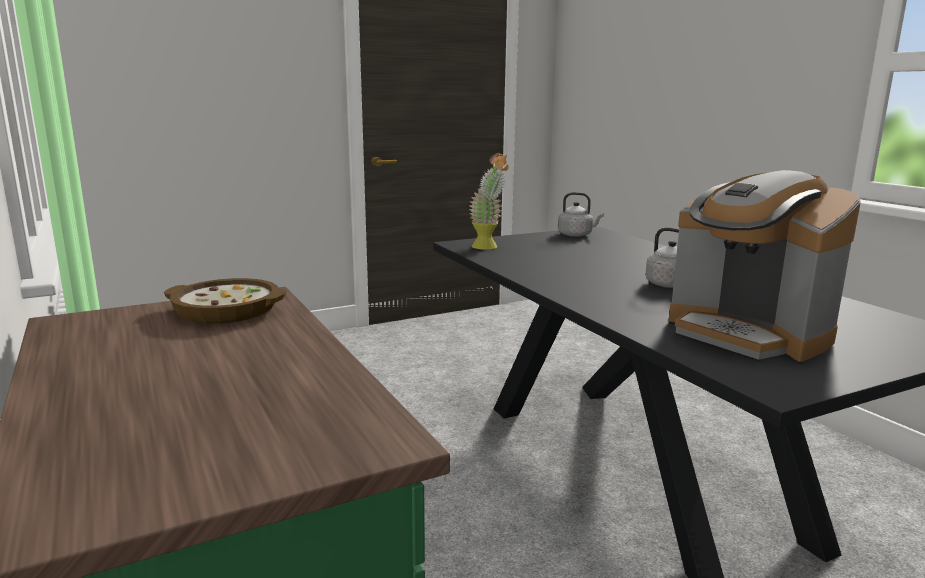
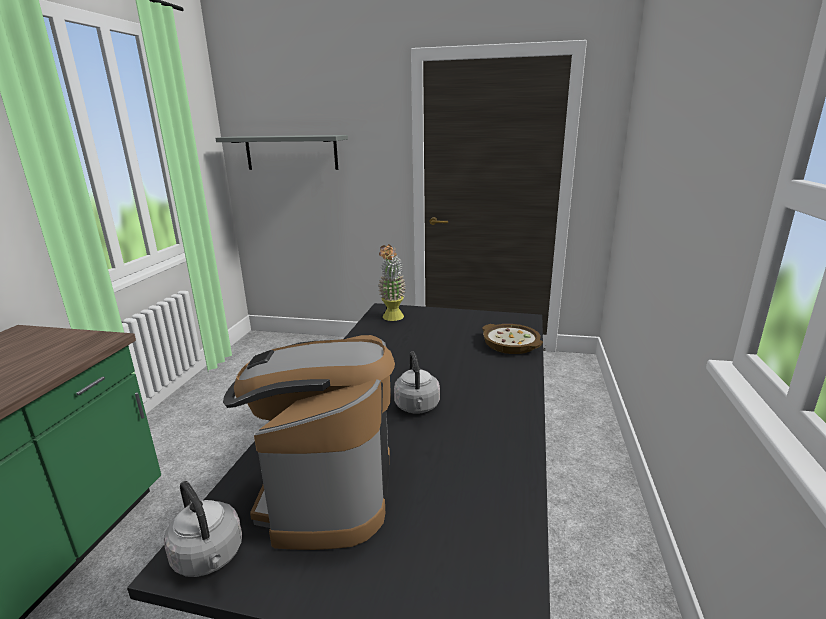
camera: 40 degrees right, 5 degrees up
bowl [164,278,287,324] -> bowl moved to [482,324,543,354]
grey kettle [558,192,604,237] -> grey kettle moved to [164,481,242,577]
none -> grey shelf [215,135,348,170]

